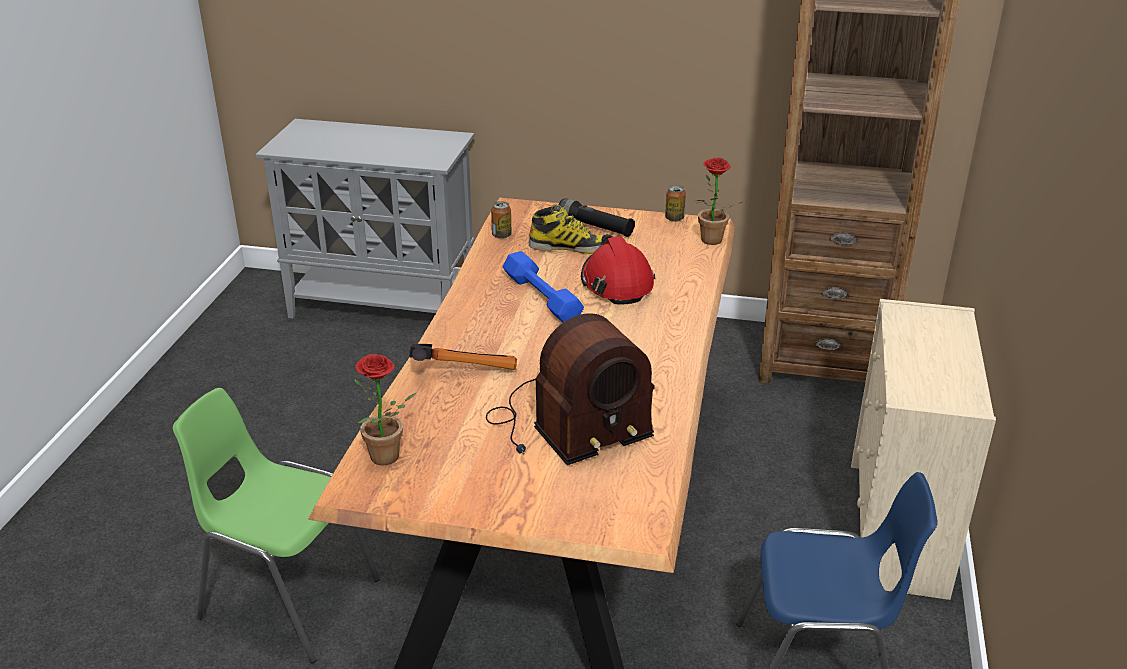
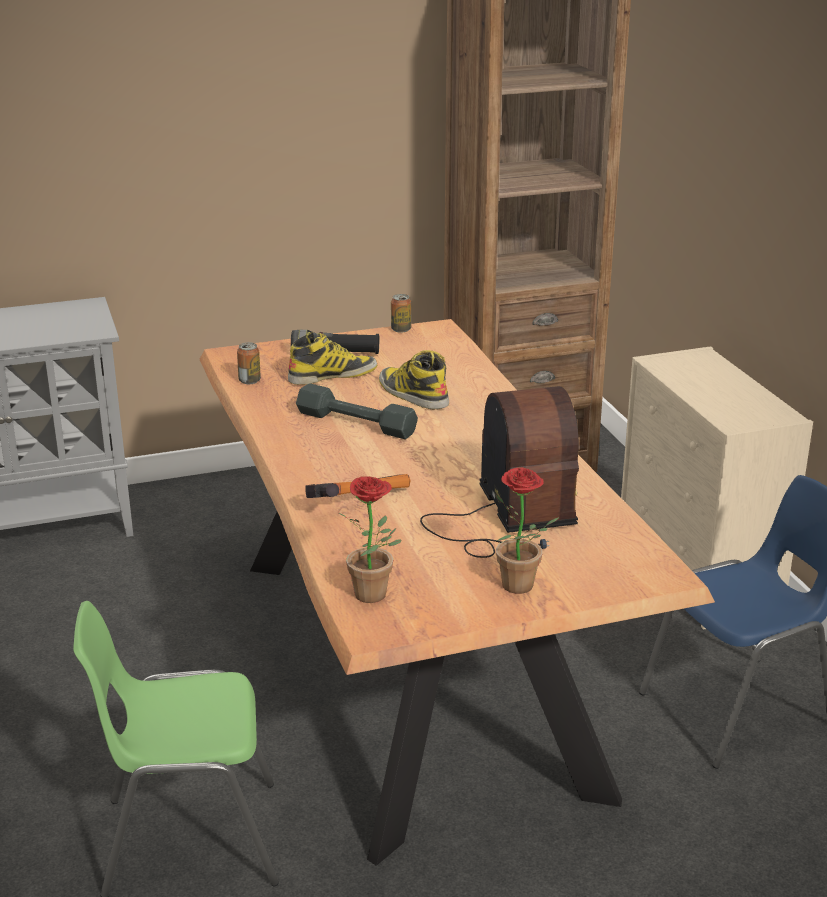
camera: 30 degrees left, 5 degrees down
radio [486,313,655,465] -> radio turned 45 degrees counterclockwise [420,386,579,558]
blue dumbbell [502,251,584,322] -> grey dumbbell [296,383,418,439]
red hard hat [581,234,656,305] -> boot [379,350,449,409]
potted plant [693,158,745,245] -> potted plant moved to [496,467,559,594]

